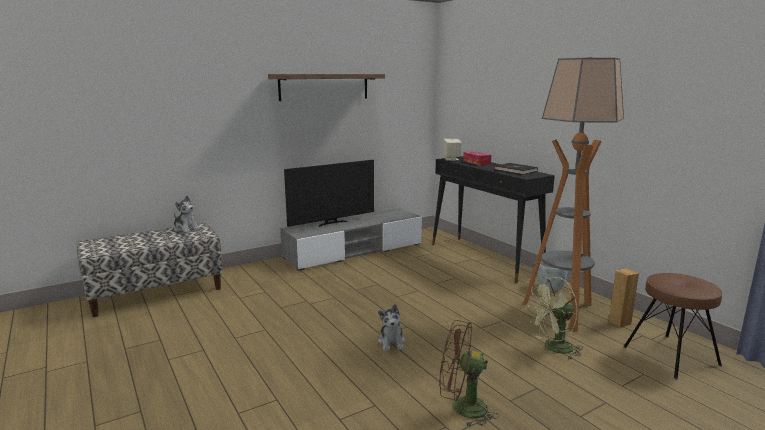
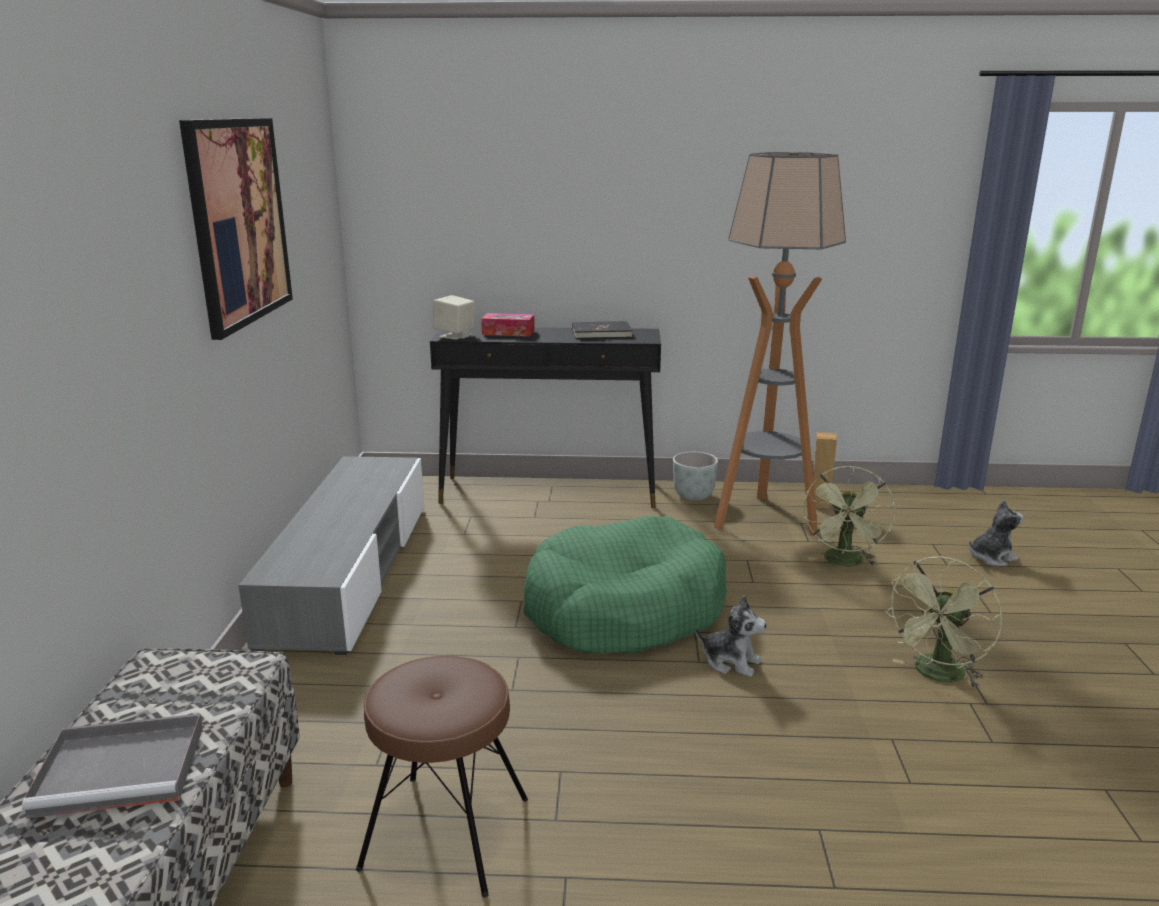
camera: 55 degrees left, 5 degrees up
plush toy [174,195,200,233] -> plush toy moved to [969,500,1024,566]
shelf [268,74,385,101] -> picture [179,118,293,340]
television [284,160,374,227] -> none
brown fan [439,320,499,427] -> green fan [884,557,1002,689]
brown stool [624,273,722,379] -> brown stool moved to [356,656,528,898]
none -> grey tray [22,714,203,819]
none -> green dog bed [523,516,727,654]

